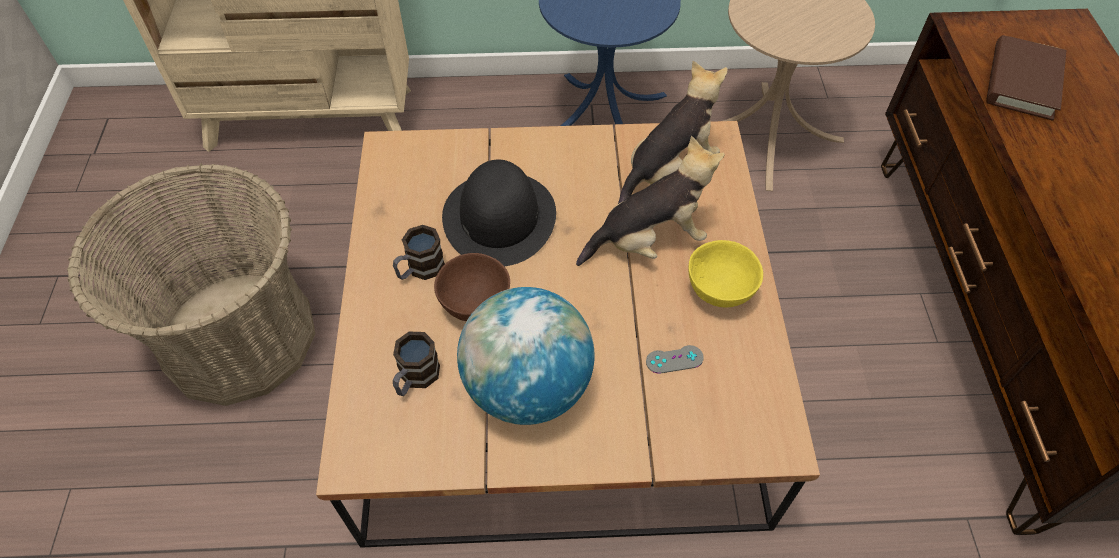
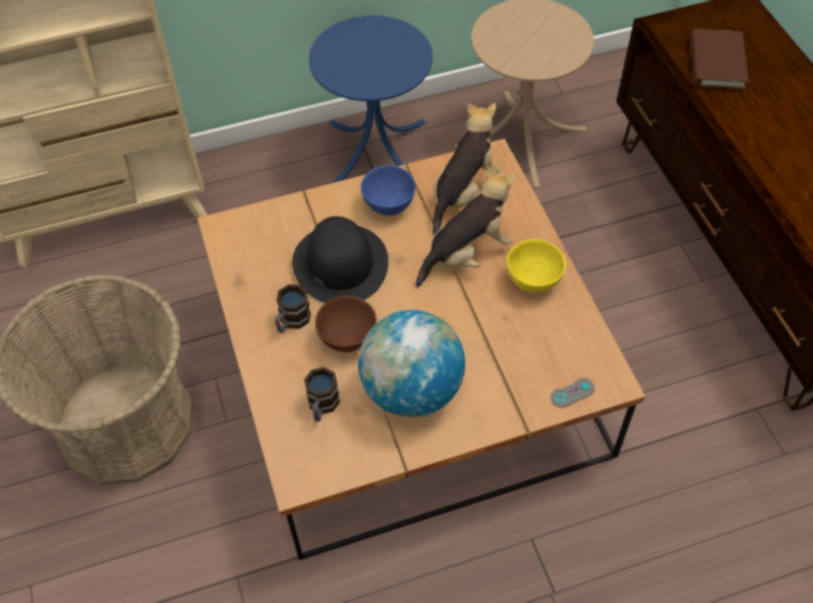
camera: 15 degrees left, 0 degrees up
grey game controller [646,345,704,374] -> grey game controller moved to [550,378,595,408]
none -> blue bowl [361,165,415,216]

